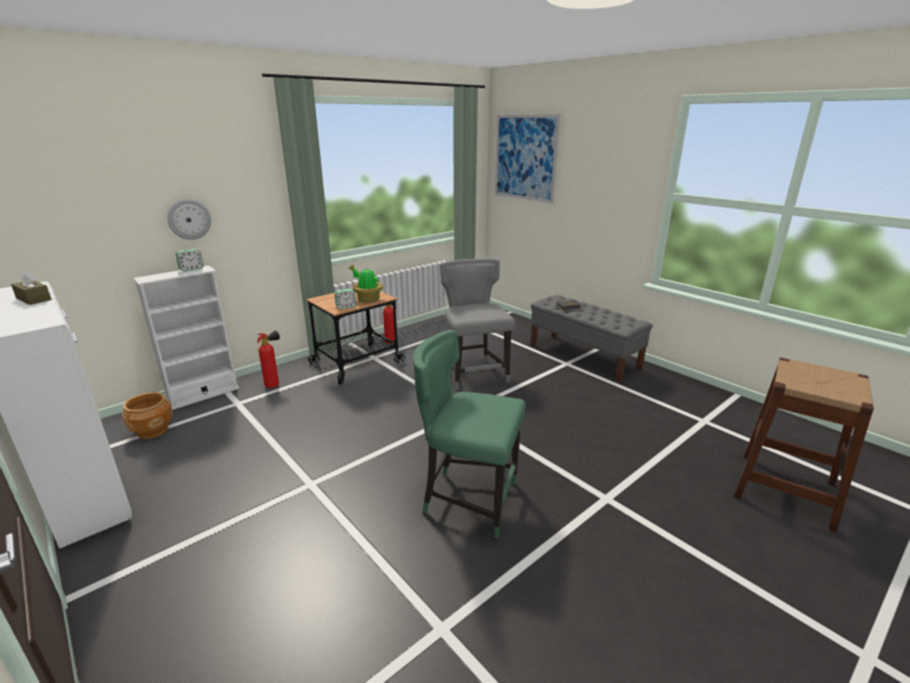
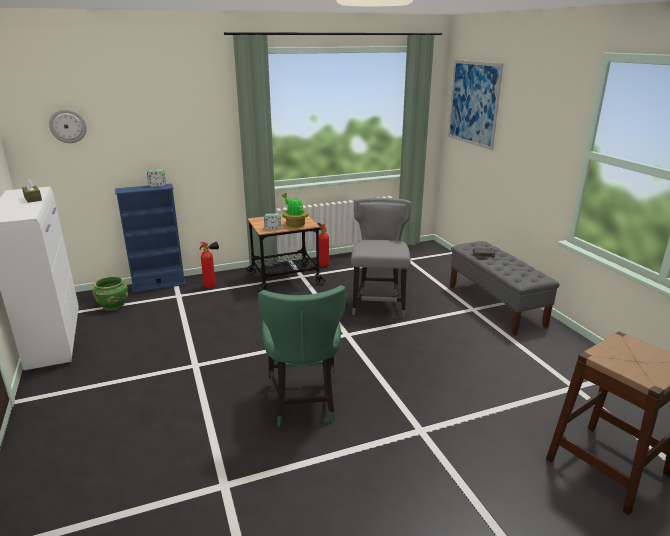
camera: 20 degrees right, 0 degrees up
brown planter [122,392,173,439] -> green planter [93,276,128,311]
white bookcase [133,266,240,410] -> blue bookcase [115,184,186,293]
wall clock [167,199,211,240] -> wall clock moved to [49,109,87,143]
green chair [413,330,526,538] -> green chair turned 135 degrees counterclockwise [258,285,346,427]

